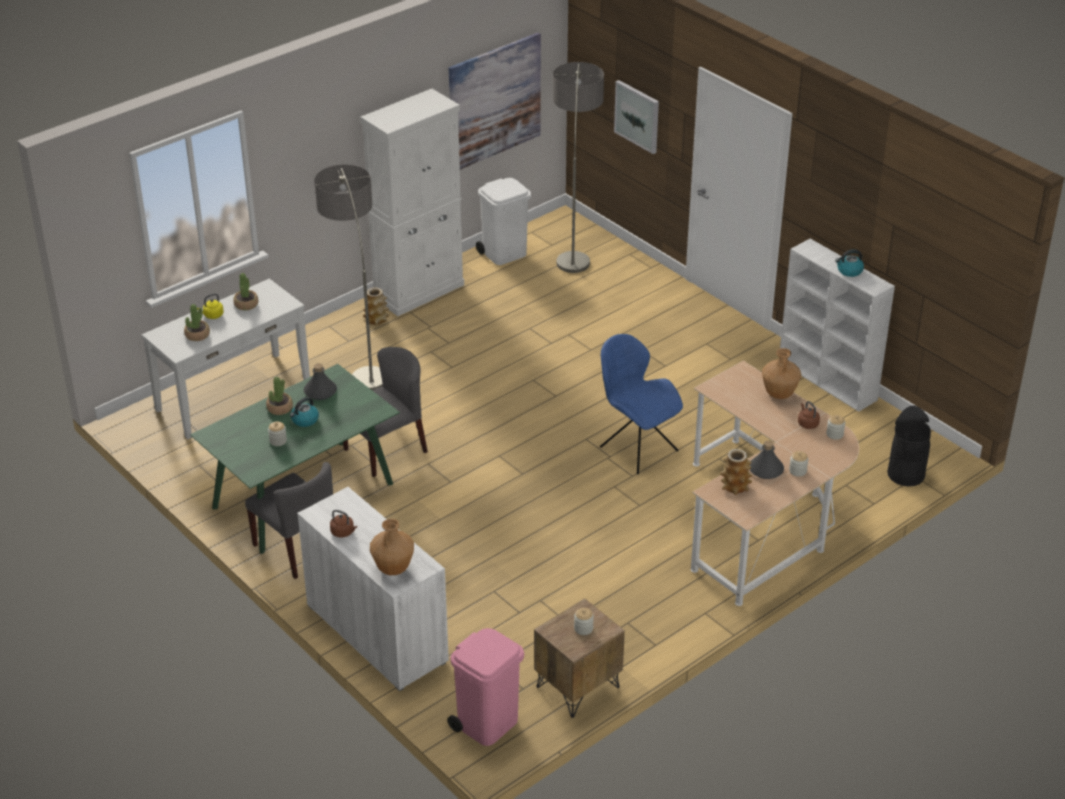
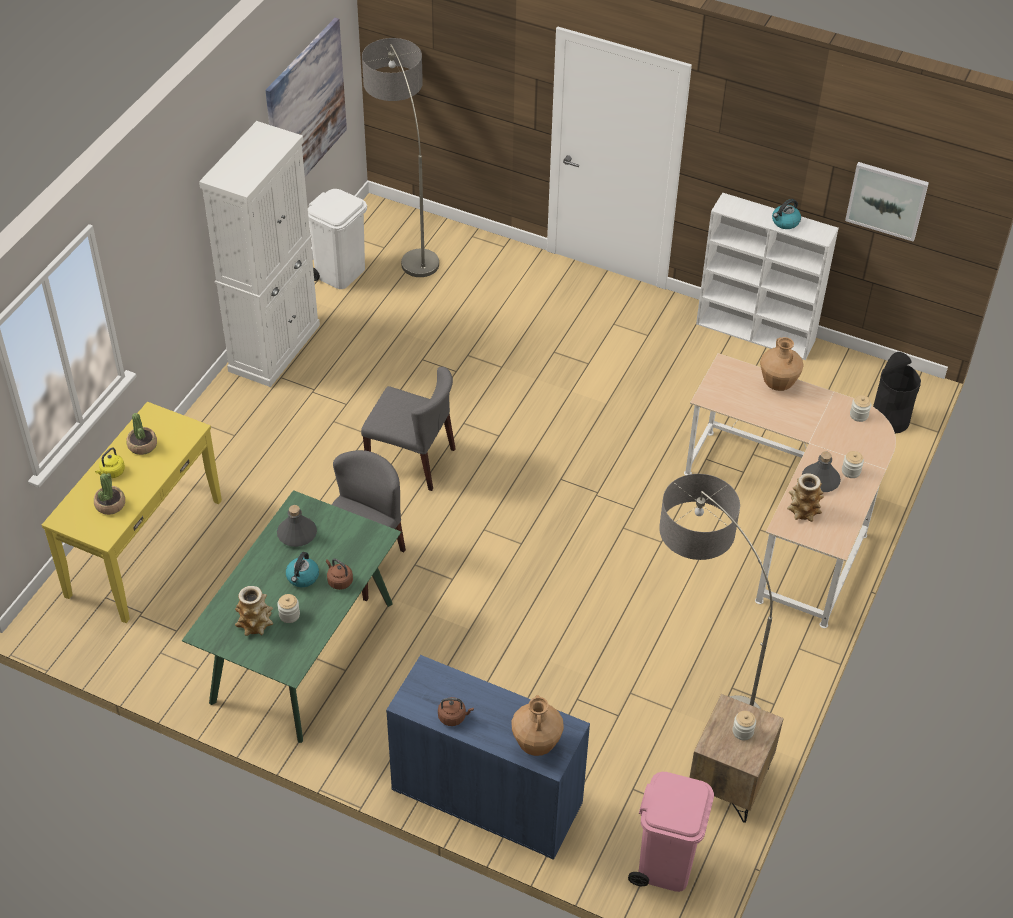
camera: 25 degrees left, 10 degrees up
white console table [142,279,310,440] -> yellow console table [42,402,222,623]
grey chair [245,462,333,579] -> grey chair moved to [361,367,456,491]
potted plant [266,377,293,415] -> none
white cabinet [297,487,449,691] -> blue cabinet [386,655,590,859]
floor lamp [314,164,383,391] -> floor lamp moved to [659,474,772,709]
vase [363,288,390,325] -> vase moved to [235,586,273,636]
blue chair [600,334,683,474] -> none
picture [614,80,659,154] -> picture moved to [845,162,929,241]
brown kettle [798,401,820,429] -> brown kettle moved to [326,559,353,590]

